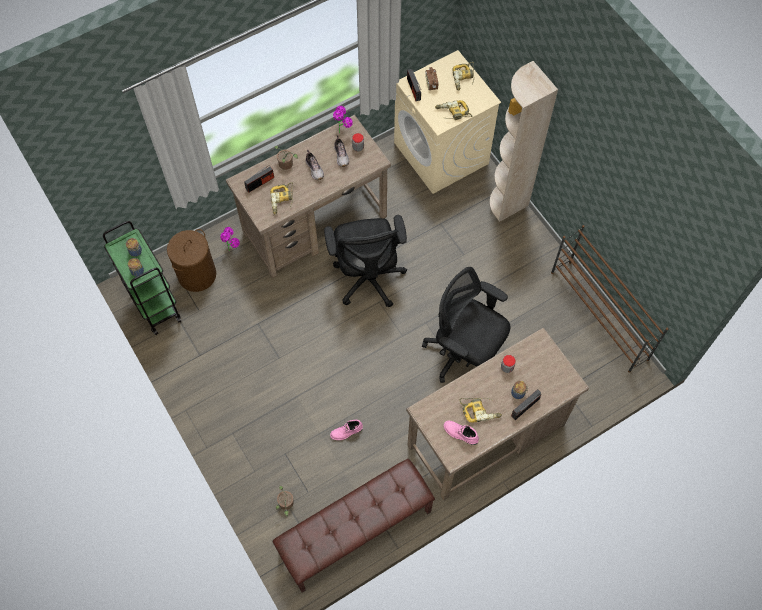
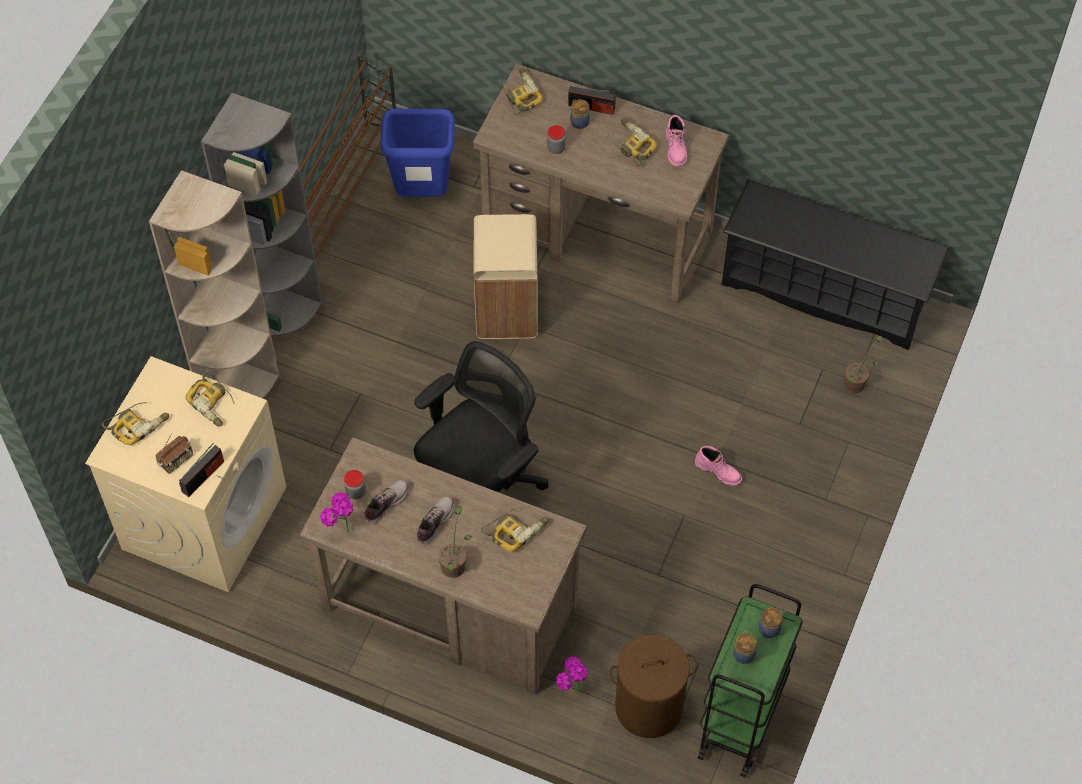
camera: 125 degrees left, 5 degrees down
radio [244,165,274,193] -> none
brown bench [272,459,435,592] -> black shoe rack [721,179,949,350]
pink boot [330,420,363,440] -> pink boot moved to [695,446,742,486]
black office chair [422,267,510,383] -> beige trash can [474,214,538,339]
none -> grey bookcase [201,93,322,336]
none -> blue trash can [380,109,455,197]
none -> power drill [503,68,543,115]

